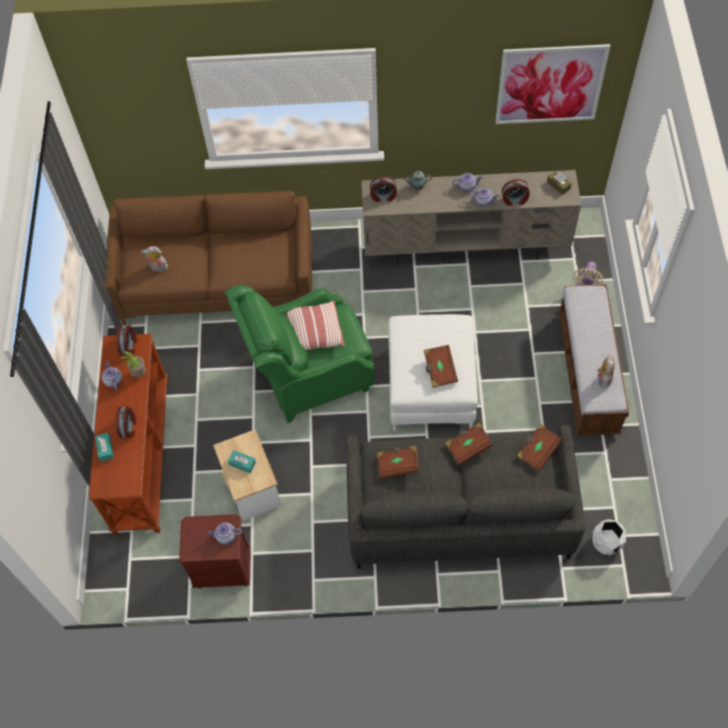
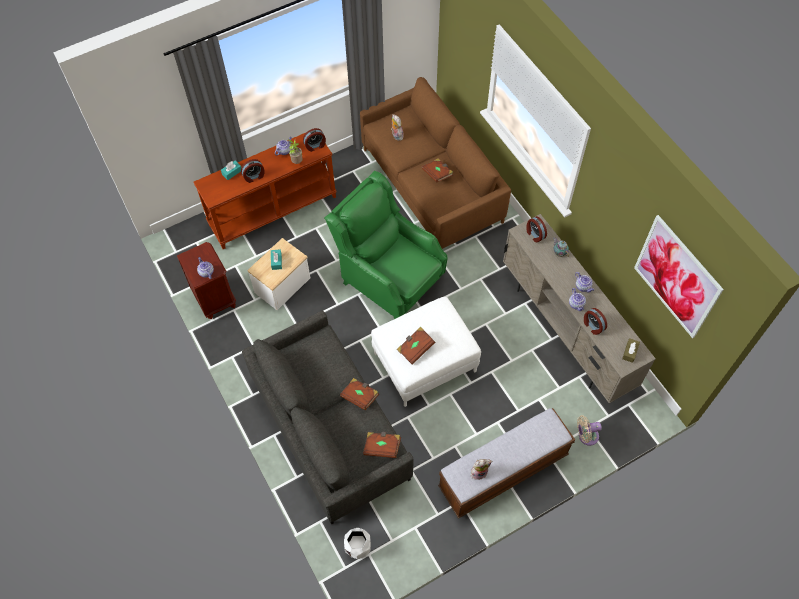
camera: 60 degrees right, 0 degrees up
pillow [286,300,345,350] -> none
brown book [377,446,419,479] -> brown book moved to [422,159,453,183]

